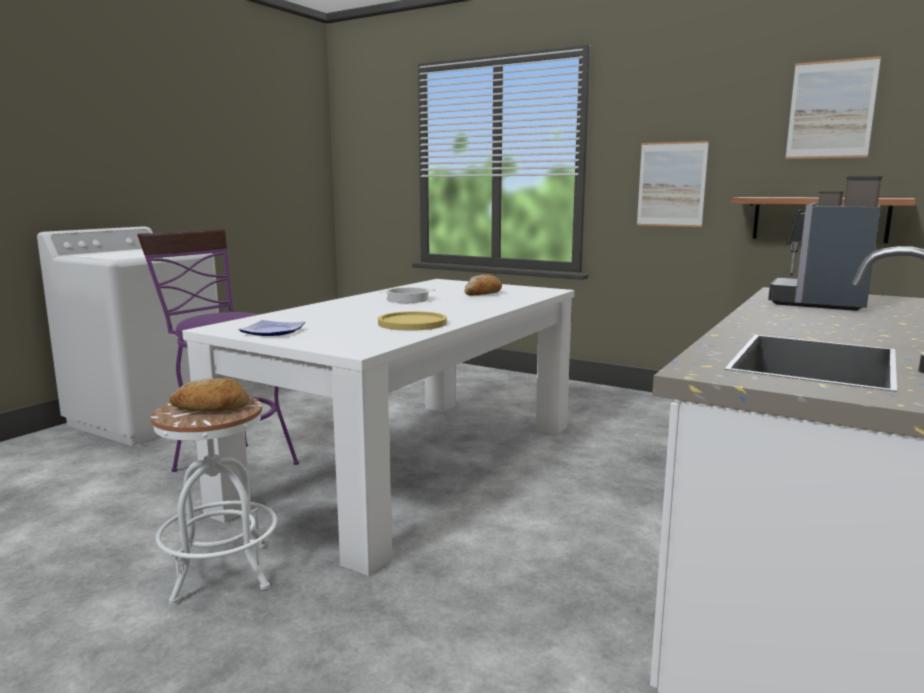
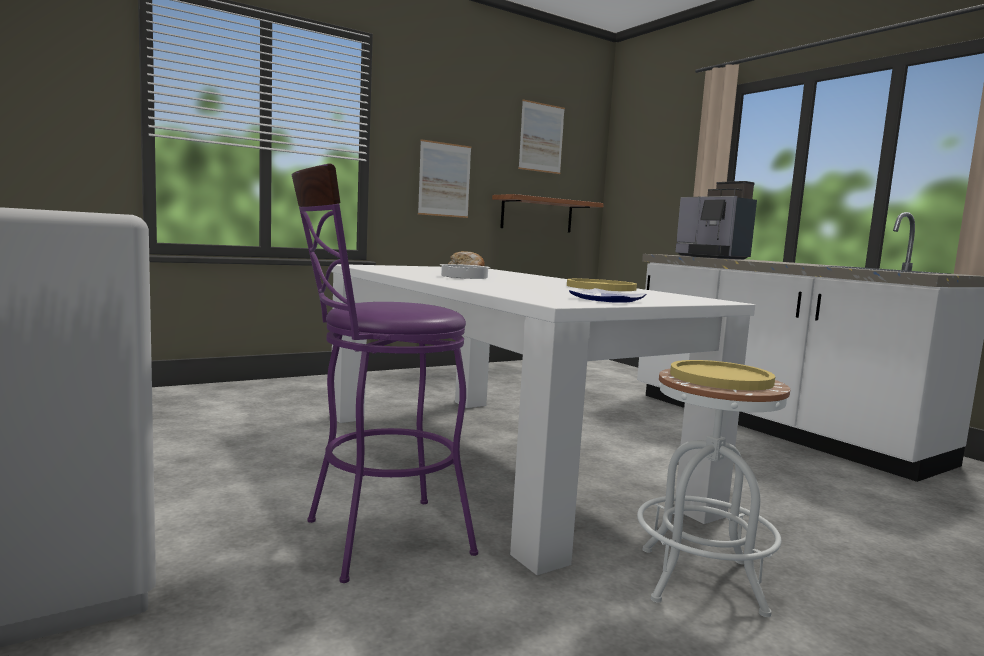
camera: 65 degrees left, 5 degrees down
bread [170,378,249,411] -> yellow plate [670,360,775,390]

